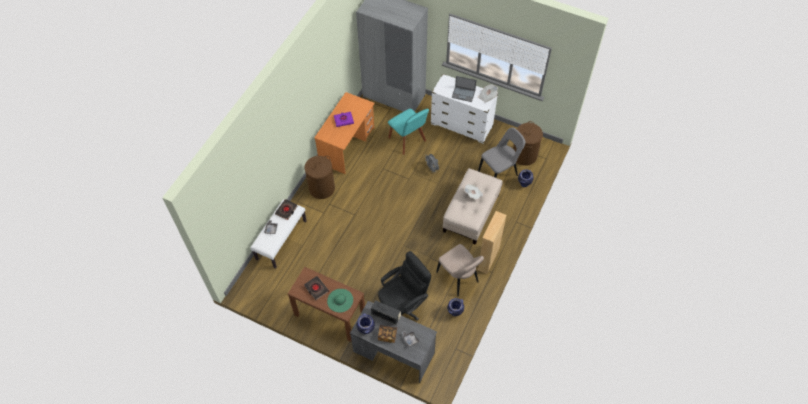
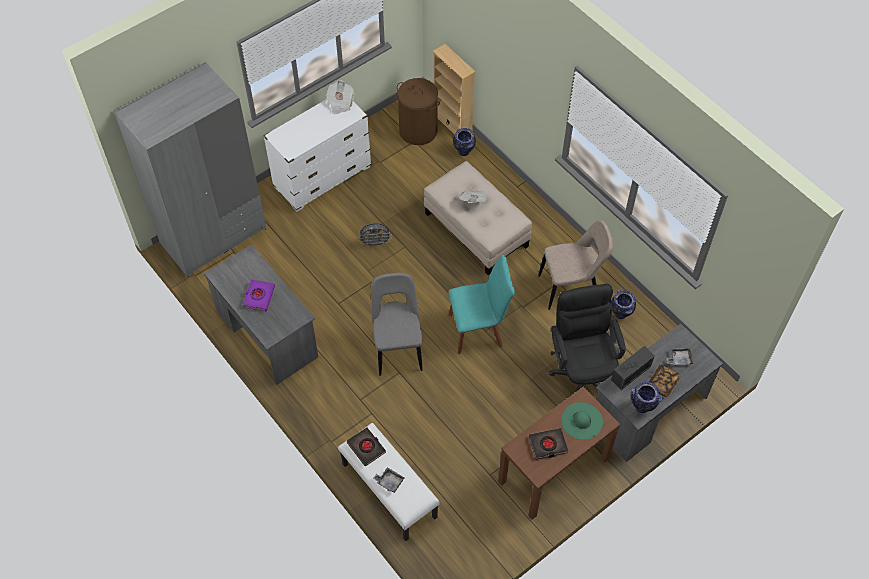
camera: 65 degrees left, 0 degrees up
brown laundry basket [305,156,335,199] -> none
orange desk [314,92,375,174] -> grey desk [204,244,318,385]
turquoise chair [388,108,429,155] -> turquoise chair moved to [448,255,515,354]
laptop [452,76,476,102] -> none
beige bookcase [477,211,506,274] -> beige bookcase moved to [433,44,475,135]
grey chair [478,127,526,178] -> grey chair moved to [371,273,422,376]

